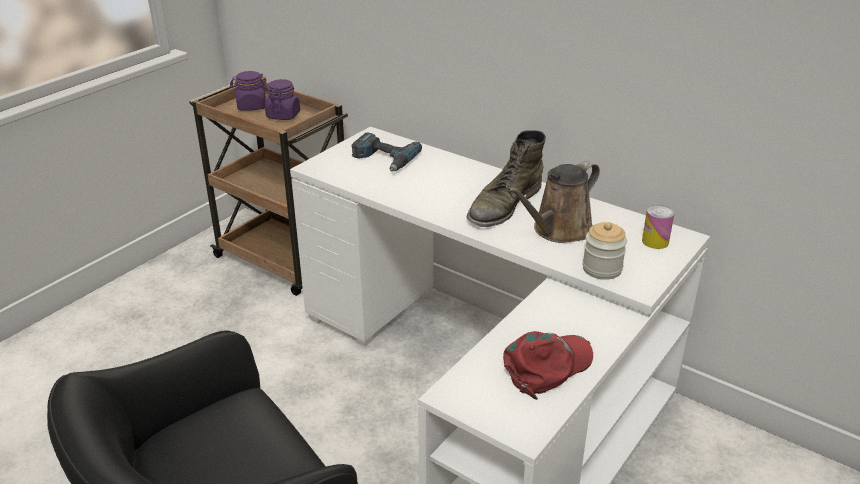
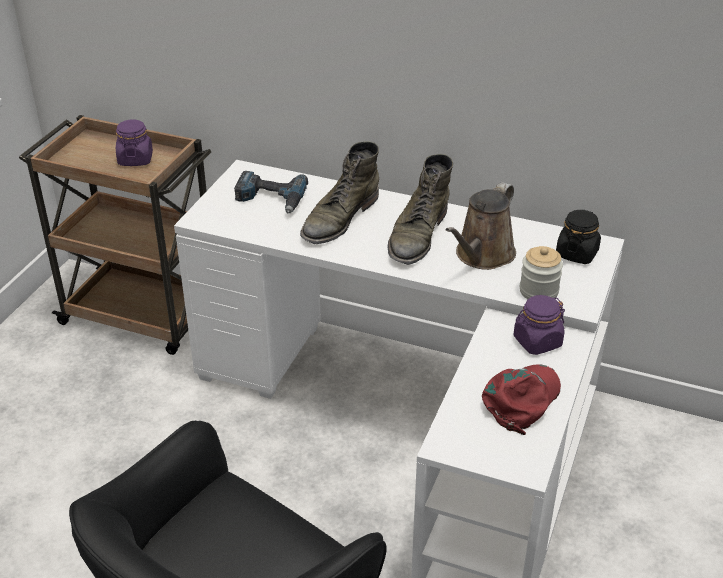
camera: 15 degrees left, 5 degrees up
purple jar [230,71,268,111] -> purple jar moved to [513,295,565,355]
can [642,205,675,249] -> black jar [556,210,601,264]
none -> green boot [300,142,379,244]

